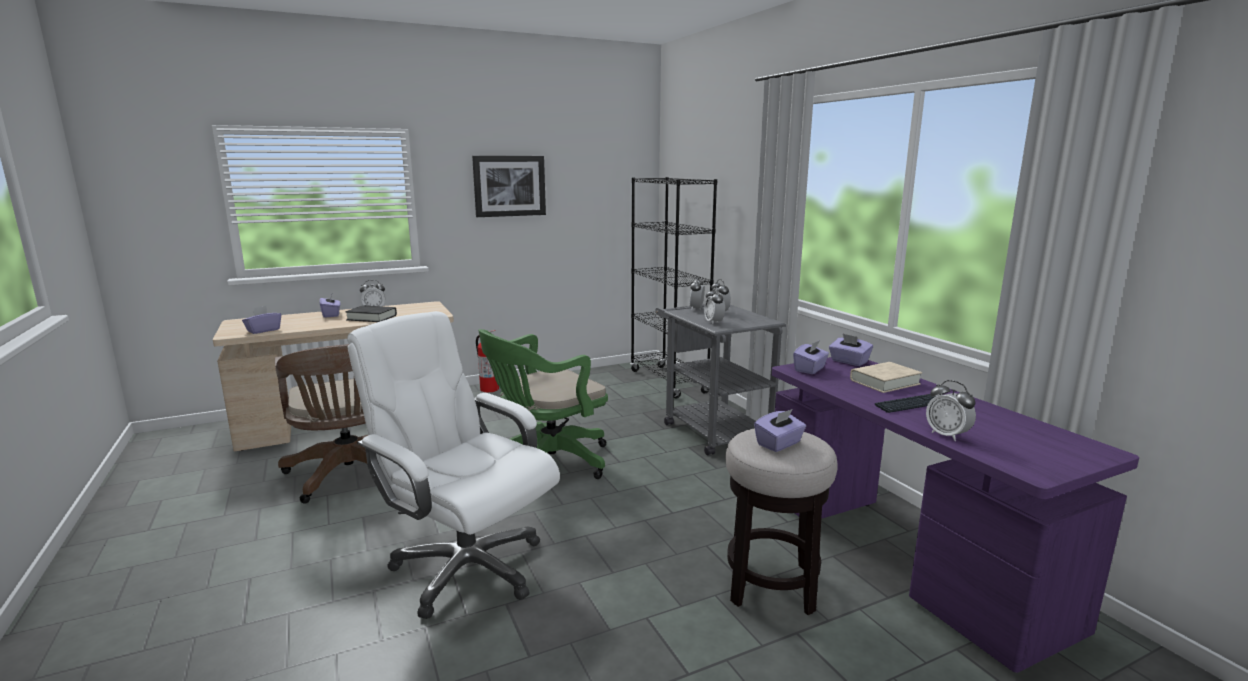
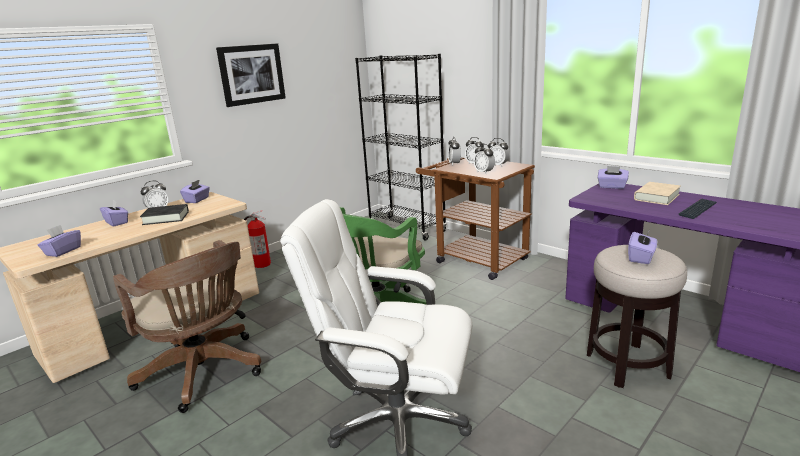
camera: 20 degrees left, 5 degrees up
grey cart [655,304,786,455] -> brown cart [416,157,535,280]
purple tissue box [793,340,829,374] -> purple tissue box moved to [180,179,210,203]
alarm clock [926,380,976,441] -> alarm clock moved to [488,138,509,167]

